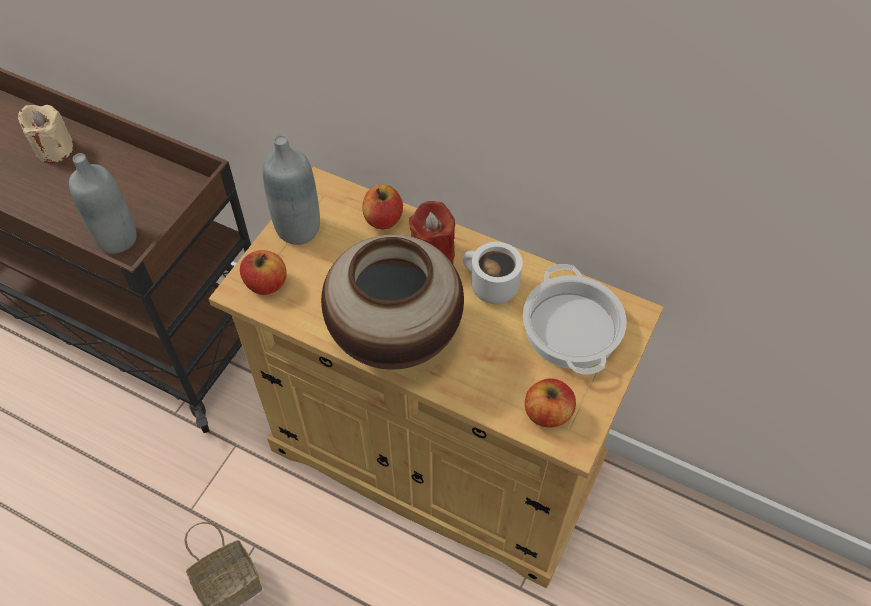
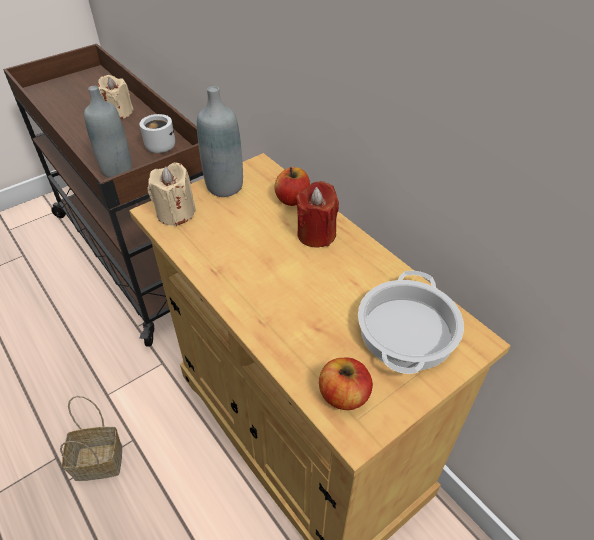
camera: 25 degrees right, 10 degrees down
apple [240,250,287,295] -> beige candle [148,162,196,226]
vase [321,234,464,370] -> none
white mug [463,242,523,304] -> white mug moved to [139,114,175,153]

